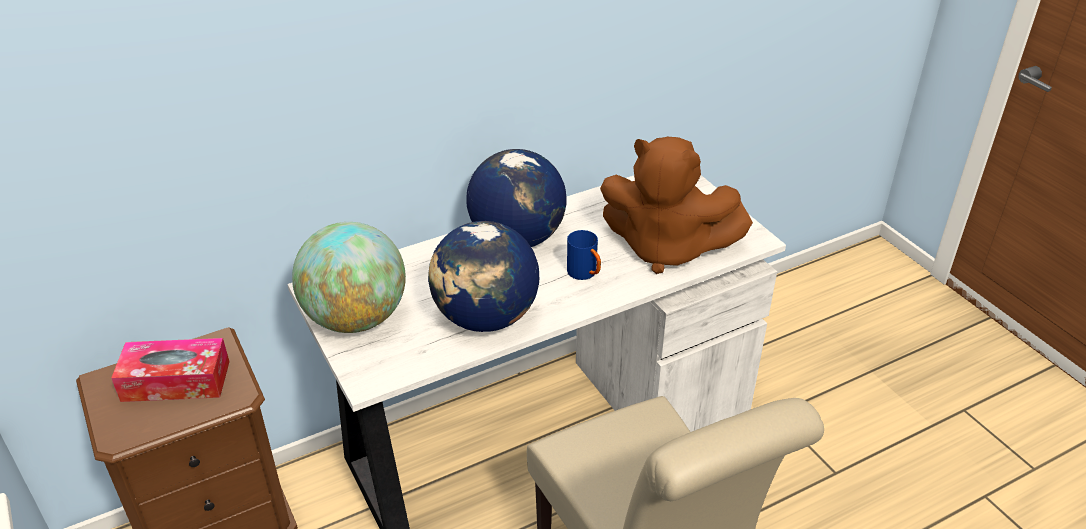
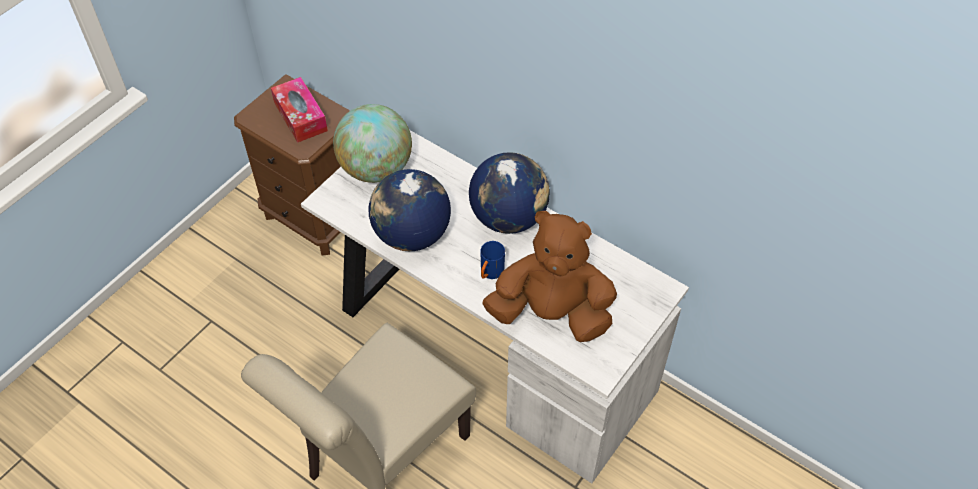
camera: 65 degrees right, 15 degrees up
brown plush toy [600,137,753,274] -> brown plush toy turned 105 degrees clockwise [482,211,617,342]

